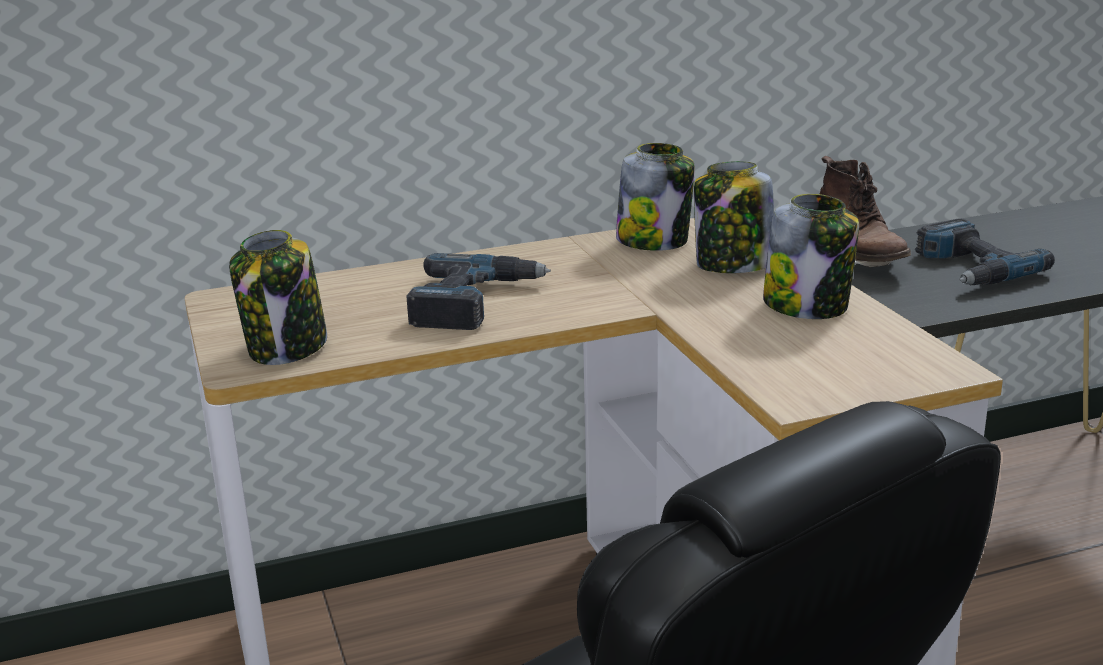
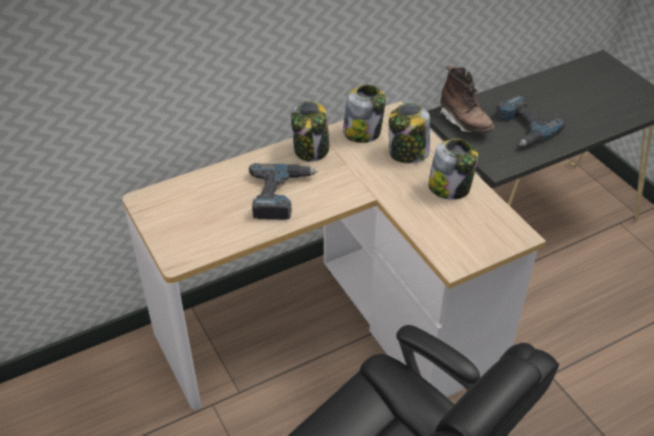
camera: 10 degrees left, 20 degrees up
jar [229,230,327,365] -> jar moved to [291,101,329,162]

